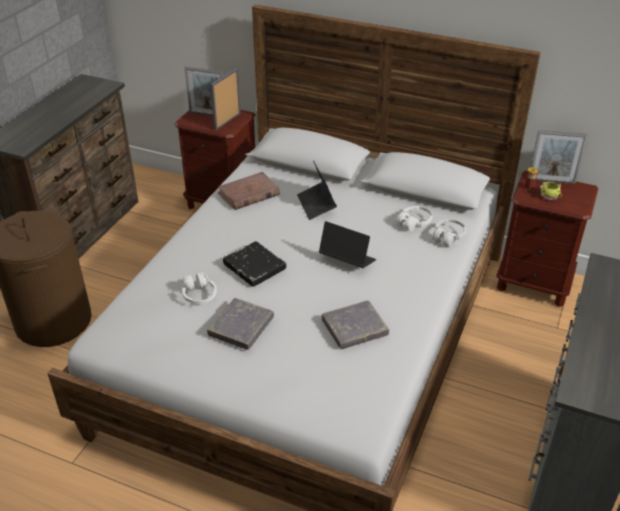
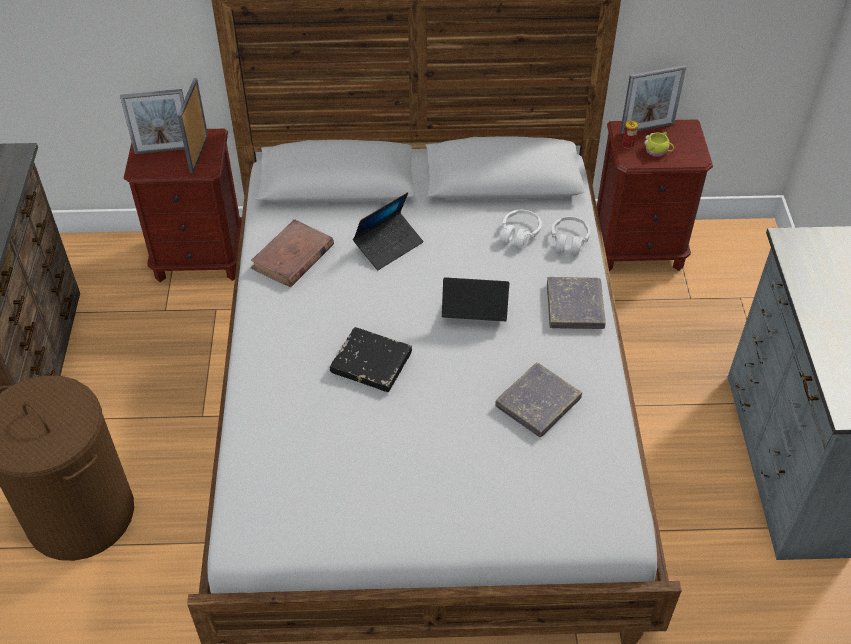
camera: 25 degrees left, 10 degrees up
white headphones [182,272,217,304] -> none
grey book [207,298,274,350] -> grey book moved to [547,277,606,329]
laptop [297,161,337,220] -> laptop turned 90 degrees counterclockwise [353,192,424,270]

